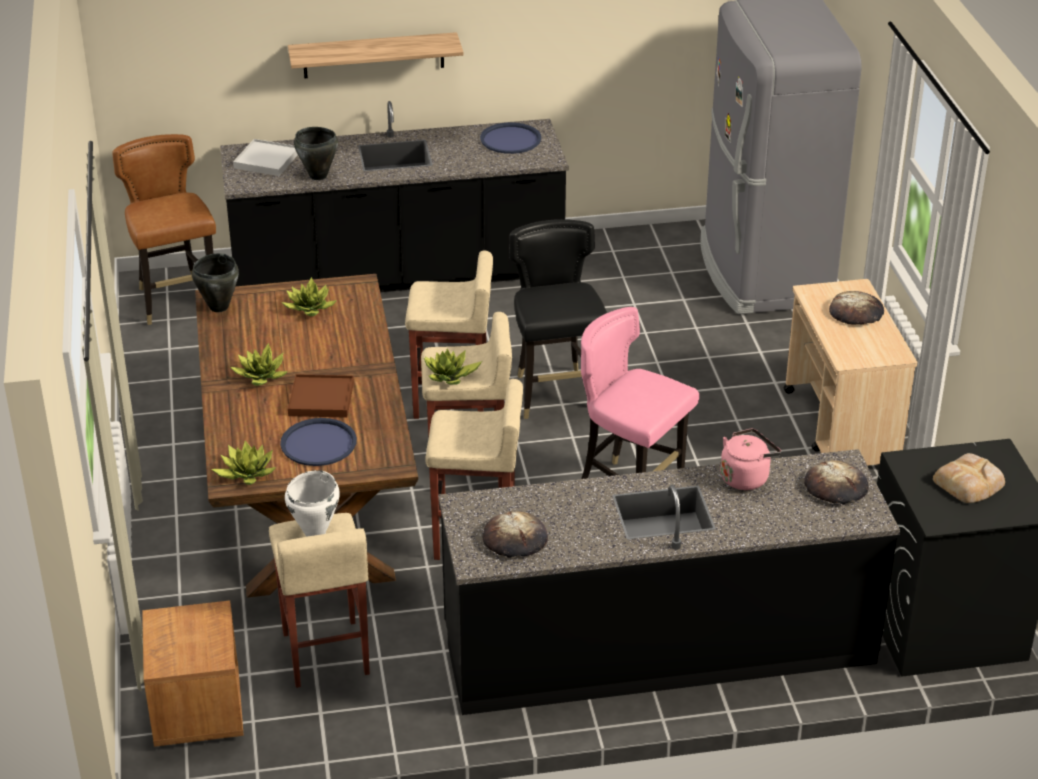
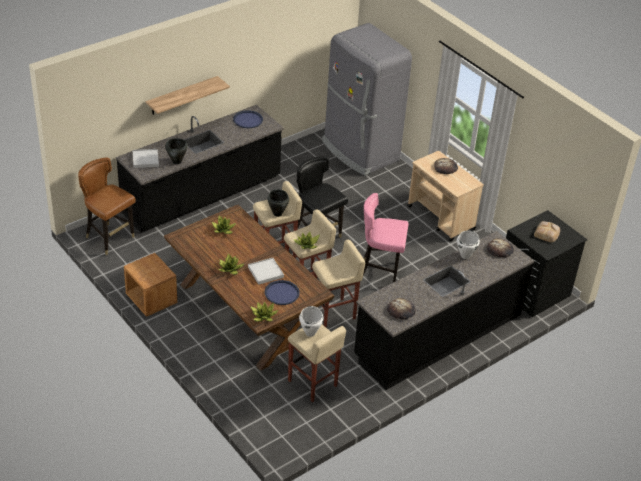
camera: 30 degrees left, 5 degrees up
brown nightstand [142,600,244,747] -> brown nightstand moved to [124,253,177,317]
black cooking pot [192,253,239,312] -> black cooking pot moved to [267,189,289,217]
brown tray [288,374,354,418] -> white tray [248,258,284,285]
pink kettle [720,428,781,490] -> white cooking pot [457,230,480,259]

